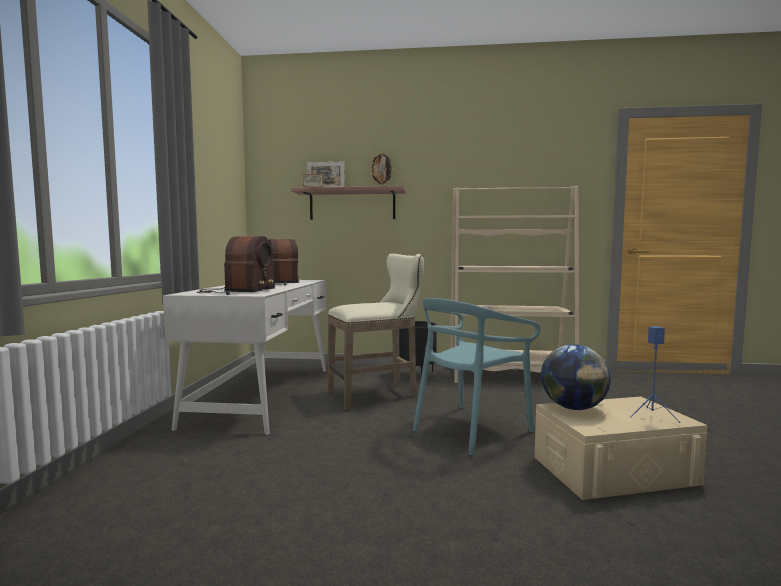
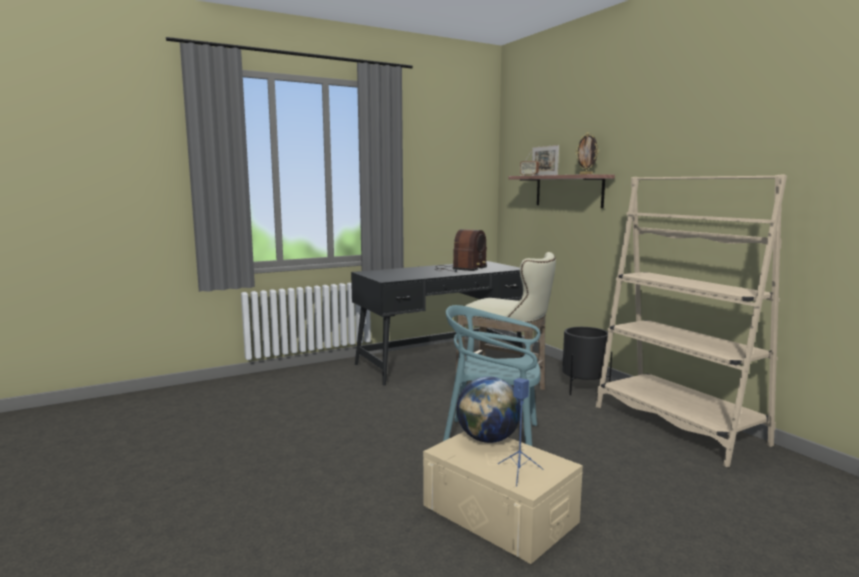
camera: 55 degrees right, 5 degrees up
white desk [163,280,326,435] -> black desk [351,261,523,385]
radio [197,236,275,295] -> none

